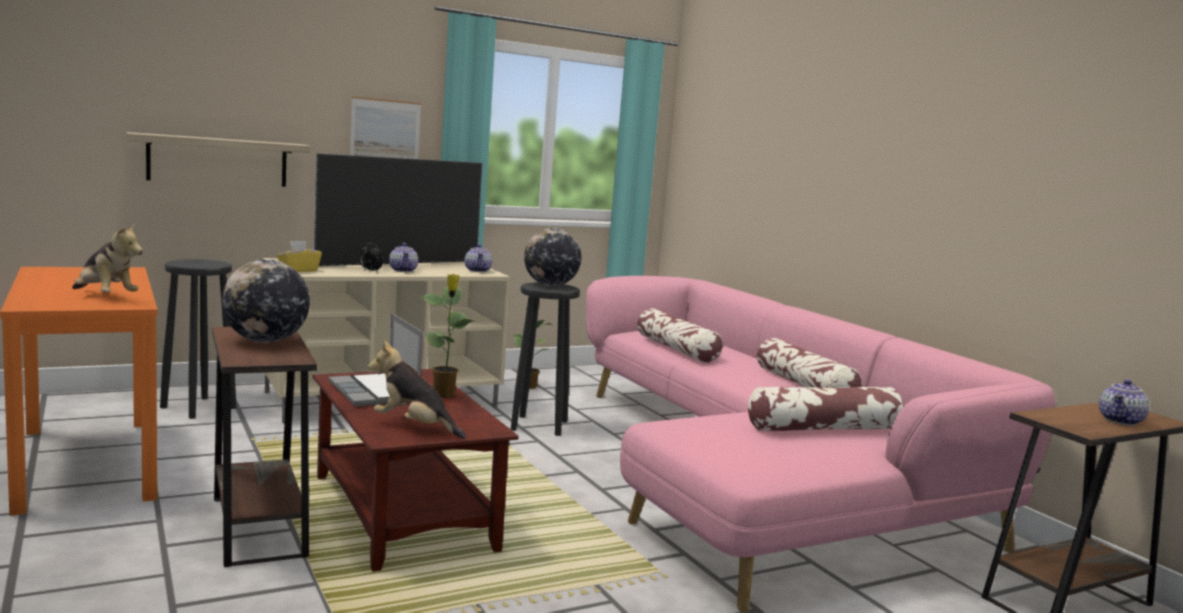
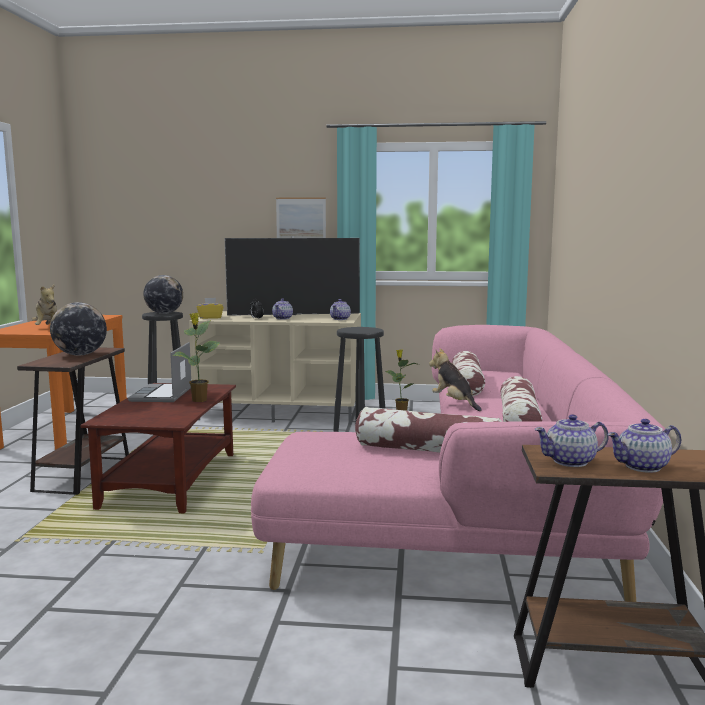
camera: 35 degrees right, 0 degrees up
shelf [126,132,311,187] -> none
plush toy [368,341,466,439] -> plush toy moved to [429,348,482,411]
globe [524,228,581,286] -> globe moved to [144,275,183,314]
none -> teapot [534,414,609,467]

